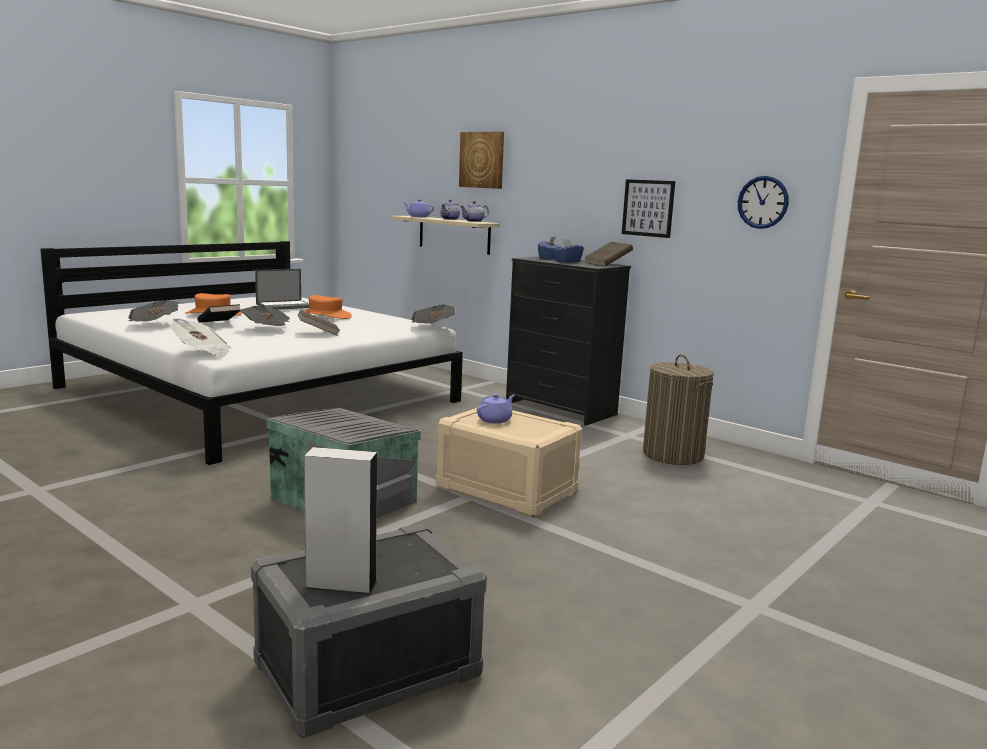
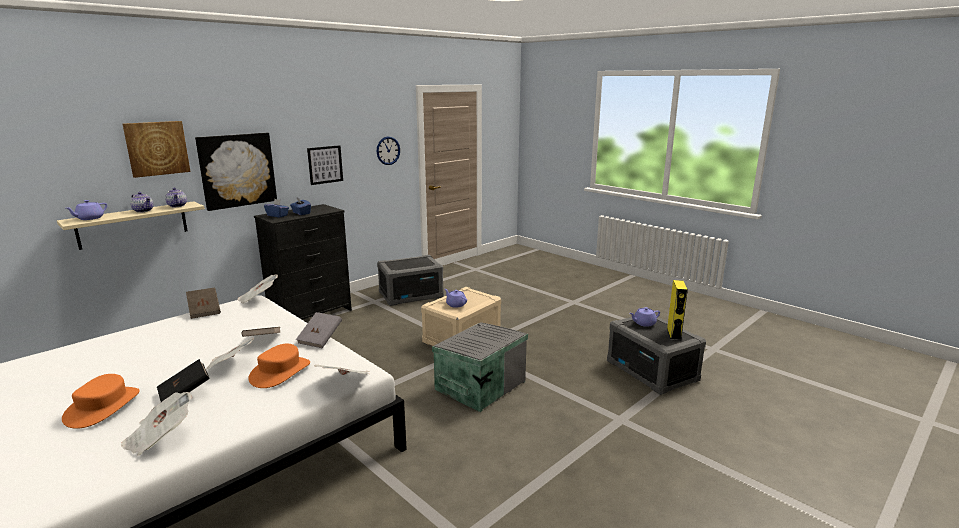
camera: 85 degrees left, 5 degrees up
laptop [255,269,309,310] -> none
orange hat [304,295,352,319] -> orange hat moved to [248,344,310,388]
grey speaker [304,447,377,594] -> yellow speaker [667,280,688,340]
brown book [584,242,633,266] -> brown book moved to [186,288,221,319]
laundry basket [643,354,714,465] -> grey storage box [377,255,444,306]
none -> picture [195,133,277,211]
none -> grey book [296,312,342,348]
none -> purple teapot [629,307,660,327]

